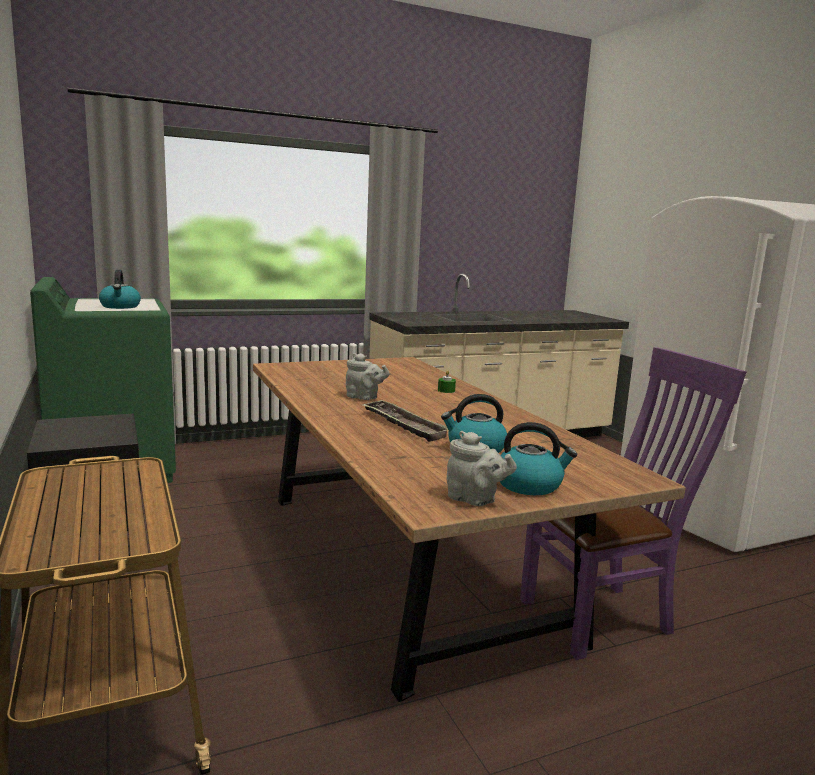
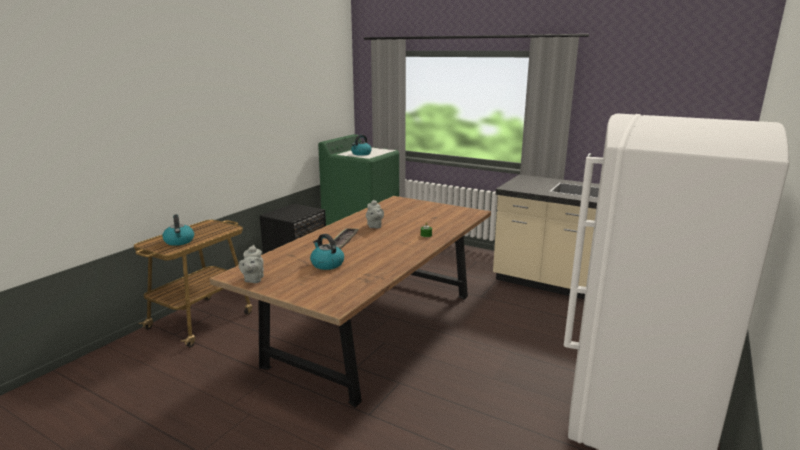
camera: 55 degrees right, 5 degrees up
kettle [500,422,577,495] -> kettle moved to [162,214,194,246]
purple chair [520,347,746,660] -> none

